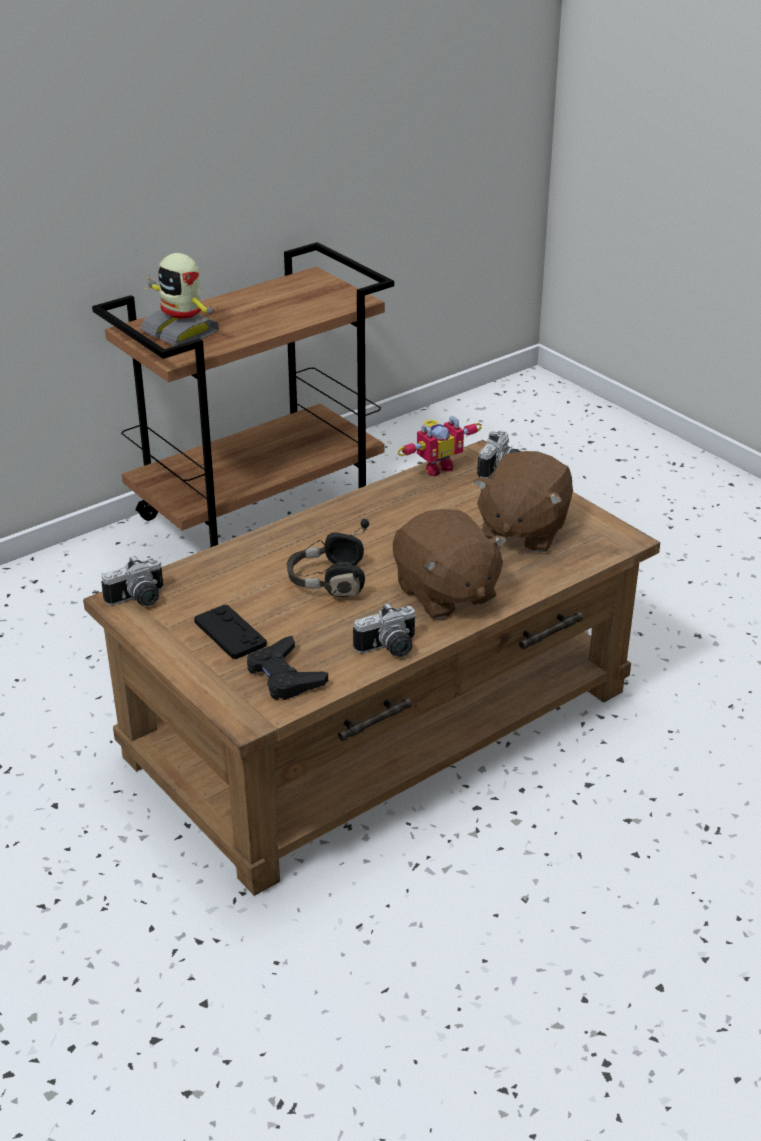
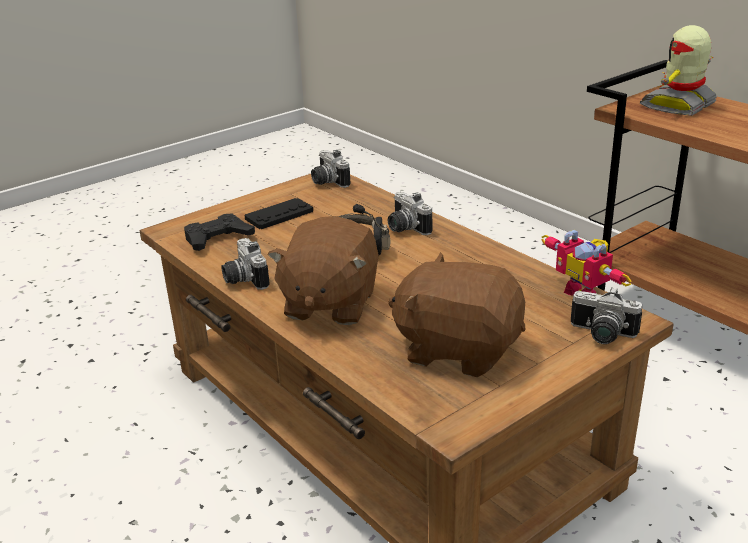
camera: 90 degrees right, 5 degrees down
brown plush toy [393,509,507,619] -> brown plush toy turned 45 degrees counterclockwise [268,216,379,325]
none -> camera [388,192,432,235]

